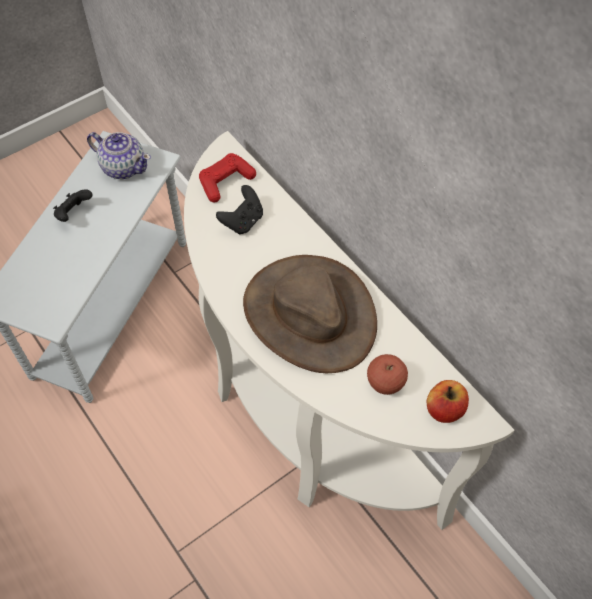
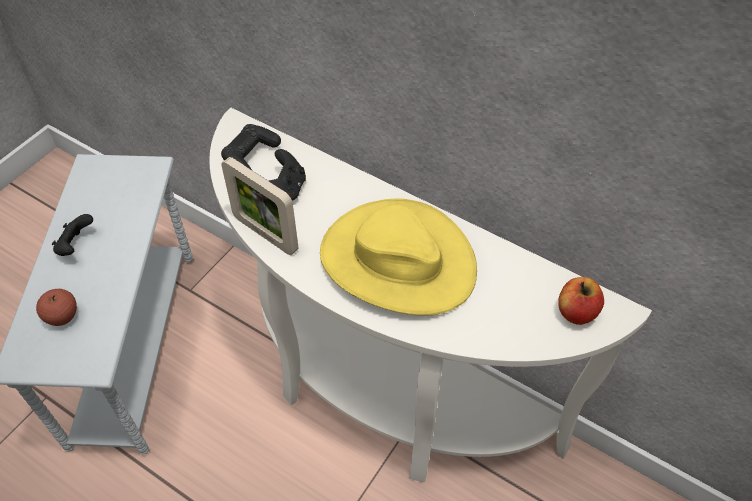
camera: 20 degrees left, 5 degrees down
teapot [87,132,151,179] -> none
red game controller [199,153,256,202] -> black game controller [221,124,281,170]
brown hat [243,255,377,373] -> yellow hat [320,198,477,316]
apple [367,354,408,395] -> apple moved to [36,289,77,326]
none -> picture frame [221,157,298,255]

